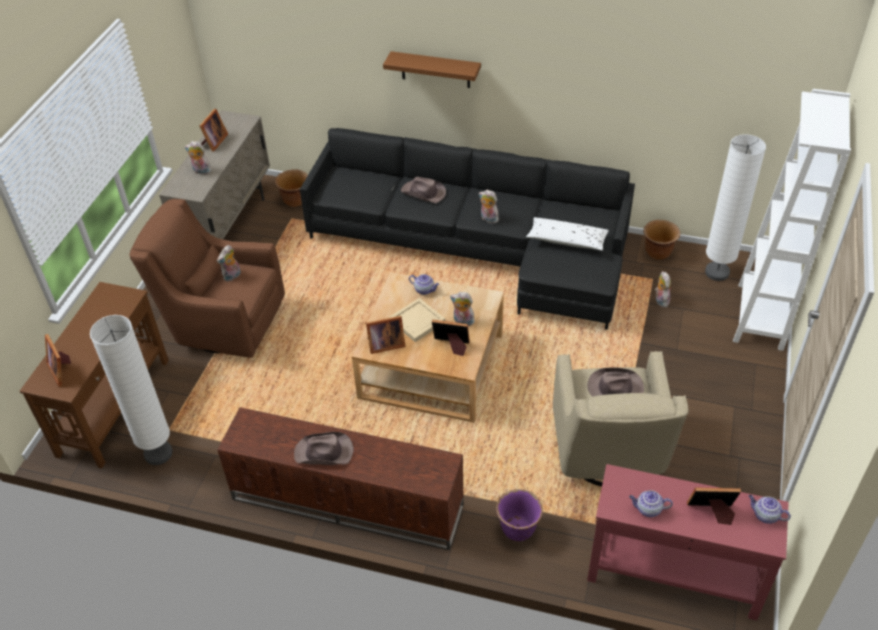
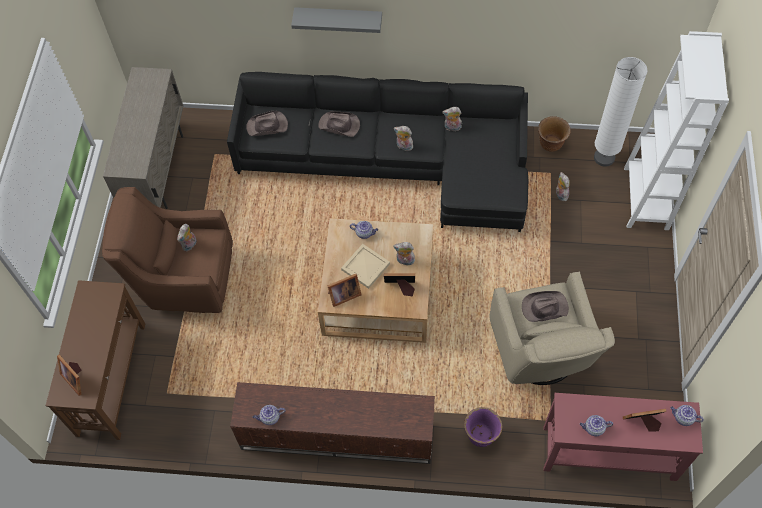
camera: 10 degrees left, 15 degrees up
white floor lamp [90,315,172,465] -> none
plush toy [185,141,212,175] -> plush toy moved to [442,107,462,132]
picture frame [199,109,228,152] -> none
brown planter [275,169,308,207] -> none
brown hat [294,432,354,465] -> brown hat moved to [246,111,288,136]
brown shelf [383,51,481,88] -> grey shelf [291,7,382,33]
white pillow [526,217,609,251] -> none
none -> teapot [253,405,286,425]

